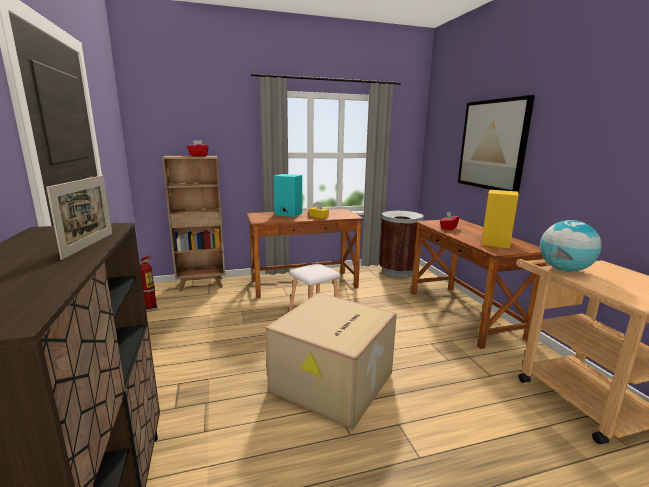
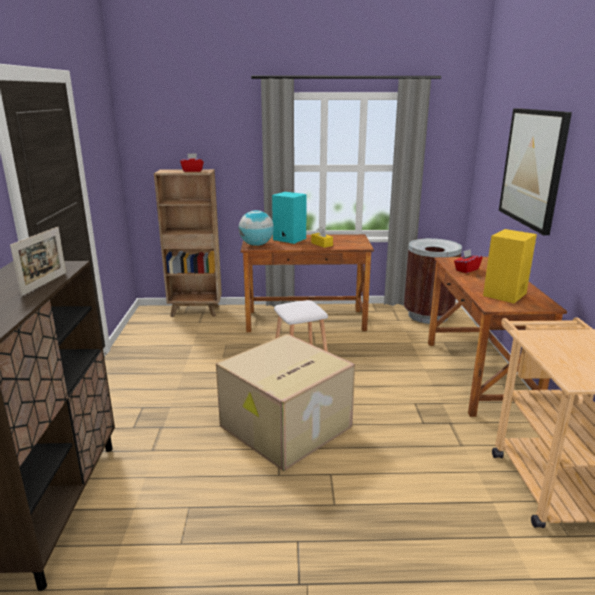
camera: 15 degrees right, 5 degrees up
fire extinguisher [140,255,158,312] -> none
globe [540,220,602,272] -> globe moved to [239,210,274,246]

